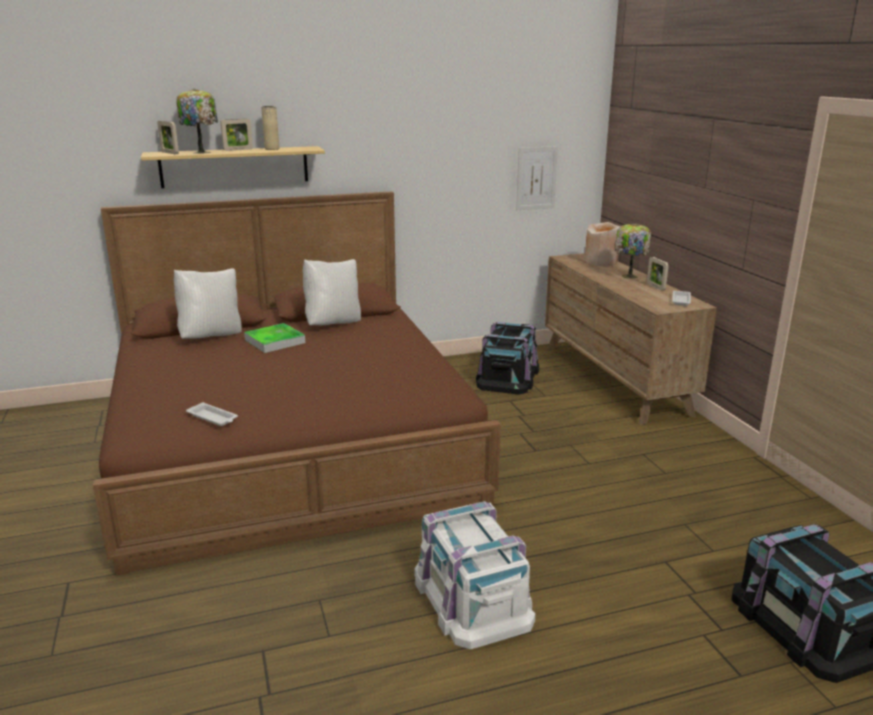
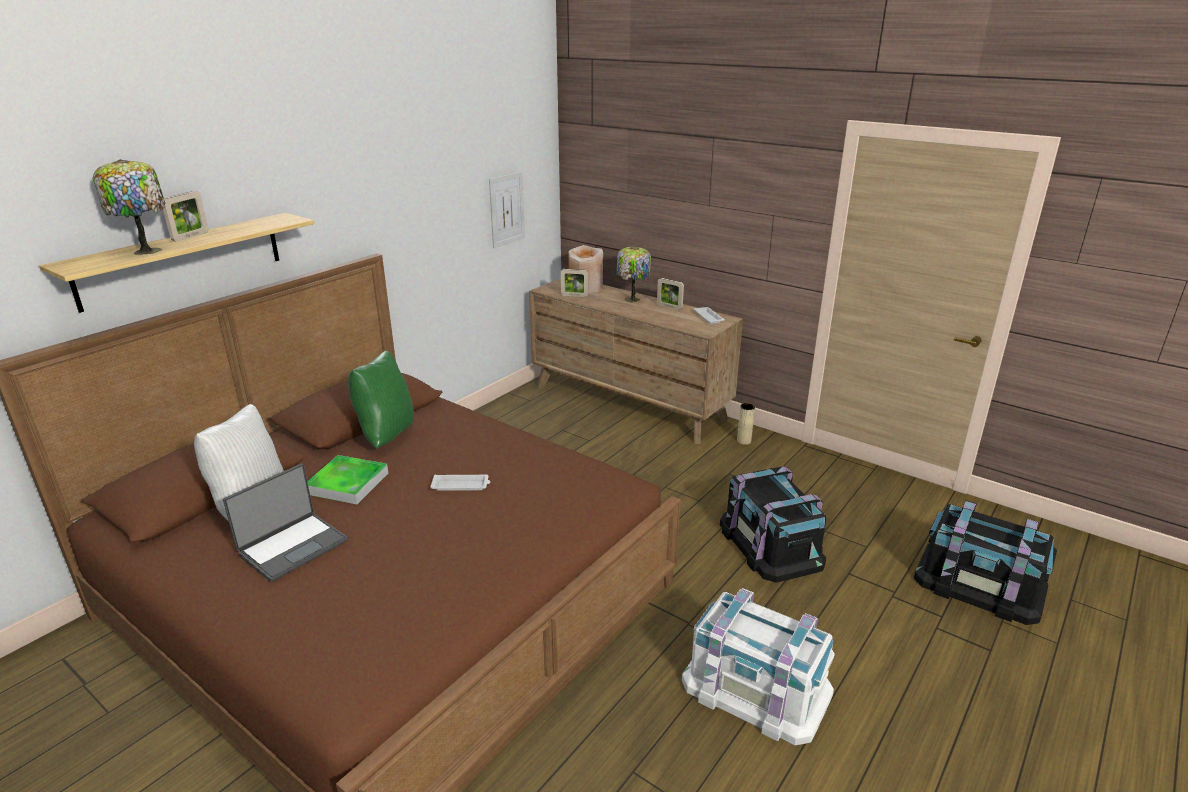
camera: 35 degrees left, 5 degrees up
picture frame [157,121,179,154] -> picture frame moved to [561,269,588,297]
white tray [186,402,238,426] -> white tray moved to [430,474,490,491]
beige vase [261,106,279,150] -> beige vase moved to [737,403,755,445]
white pillow [303,259,361,326] -> green pillow [348,351,414,448]
black storage box [476,322,539,395] -> black storage box moved to [720,466,826,583]
none -> laptop [223,464,347,582]

